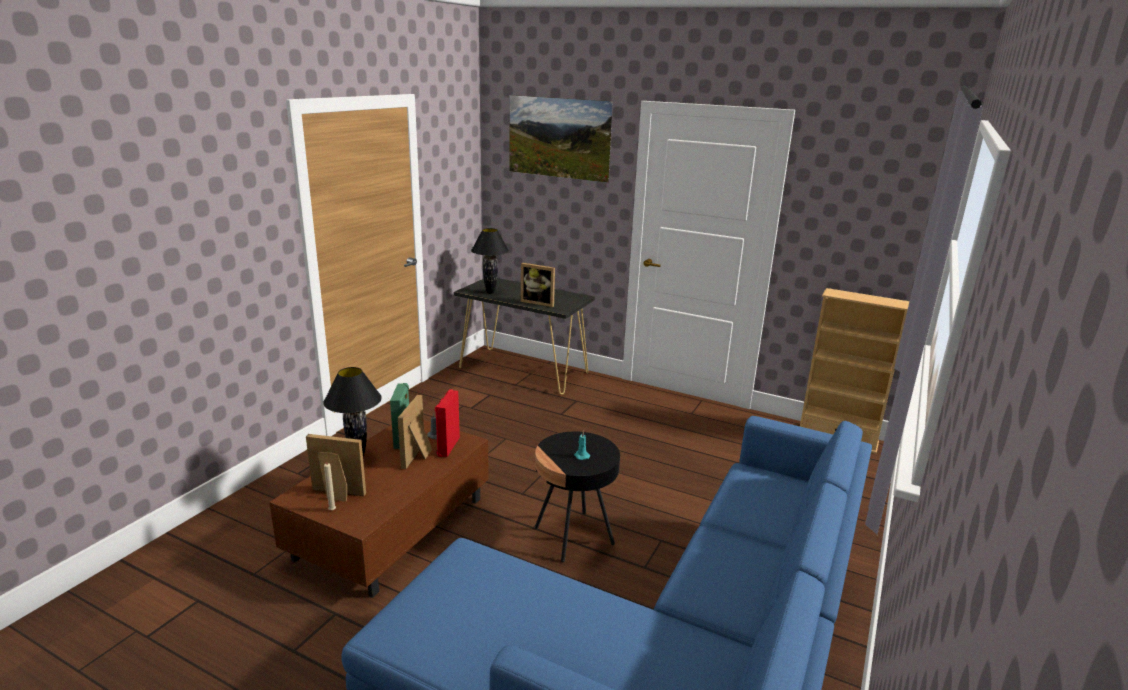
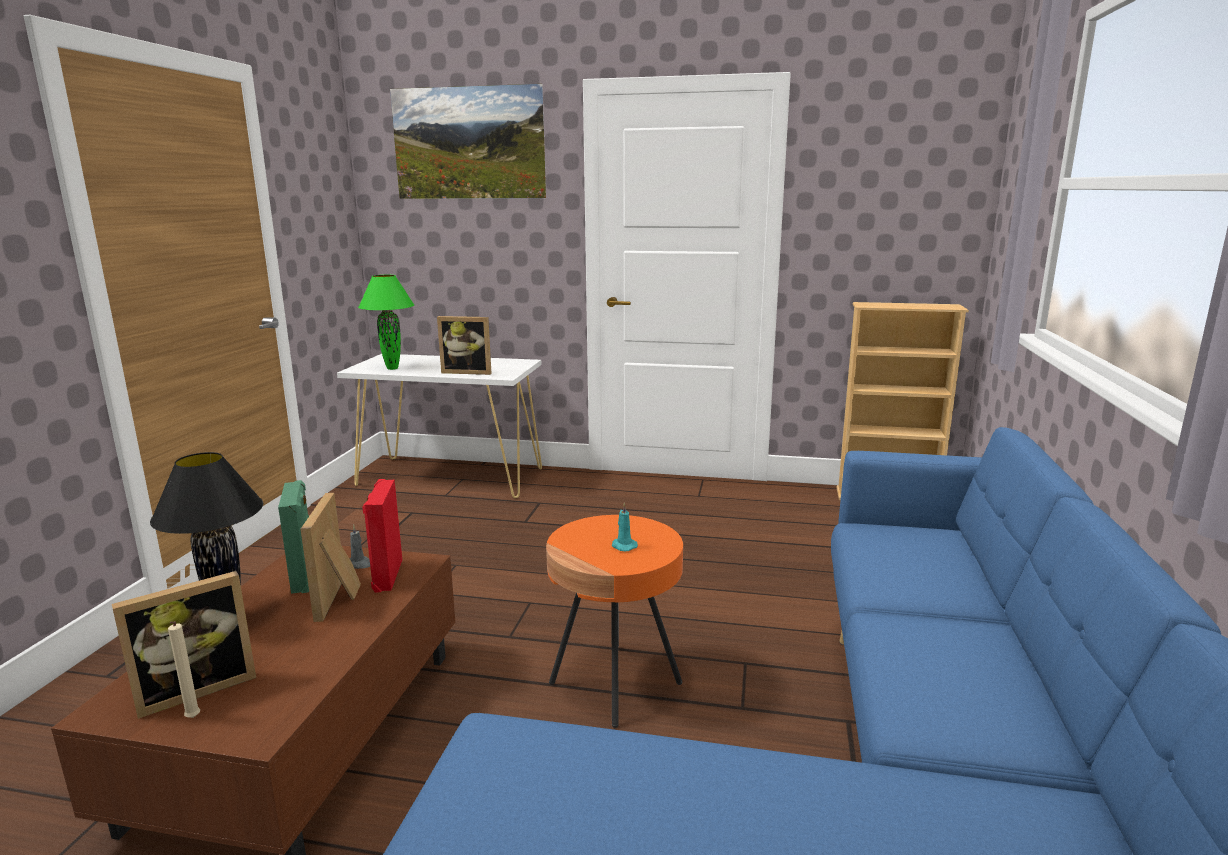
camera: 15 degrees left, 5 degrees down
picture frame [306,434,366,502] -> picture frame turned 150 degrees clockwise [112,571,256,719]
black console table [454,278,595,395] -> white console table [337,354,542,498]
black table lamp [471,228,509,294] -> green table lamp [358,275,414,370]
black side table [535,431,620,562] -> orange side table [546,515,683,728]

